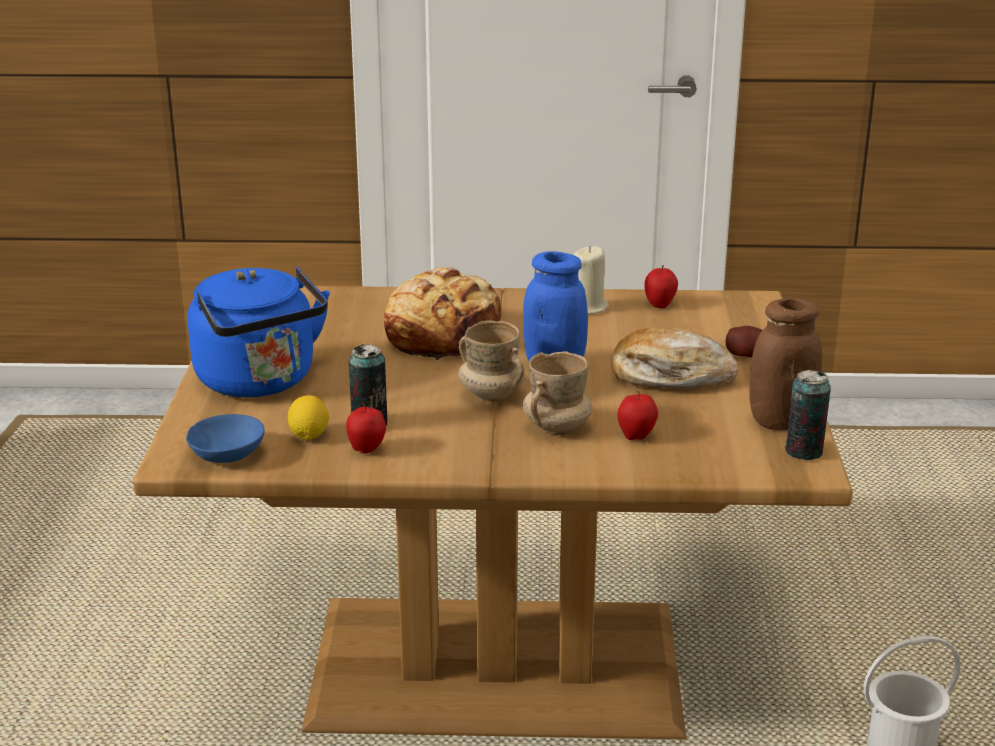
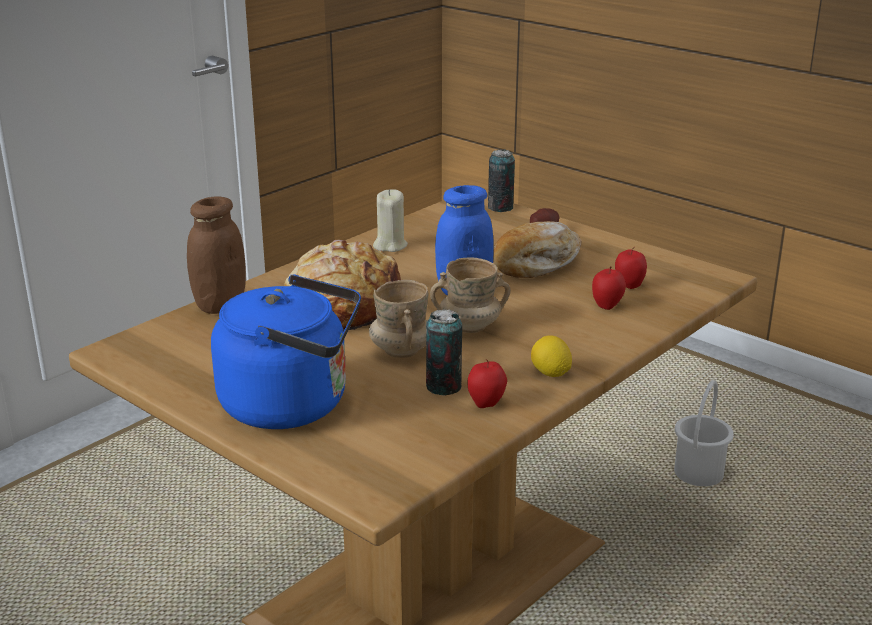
camera: 50 degrees left, 0 degrees up
blue bowl [186,414,265,463] -> none
lemon [288,395,329,440] -> lemon moved to [531,336,572,377]
beige mug [523,351,593,435] -> beige mug moved to [369,280,428,358]
apple [644,265,678,308] -> apple moved to [615,247,647,289]
brown jar [749,298,822,430] -> brown jar moved to [187,196,246,314]
can [785,370,831,460] -> can moved to [488,149,515,212]

